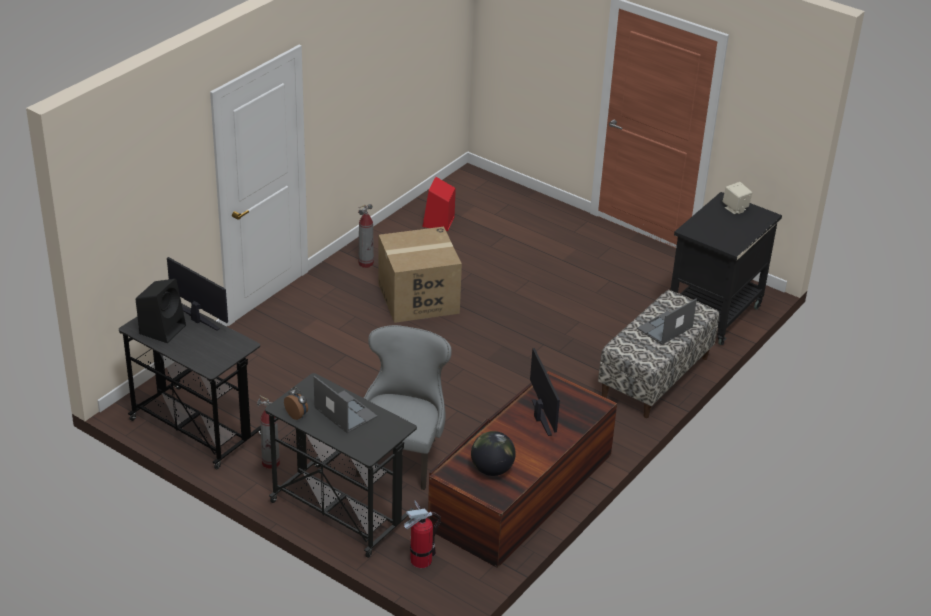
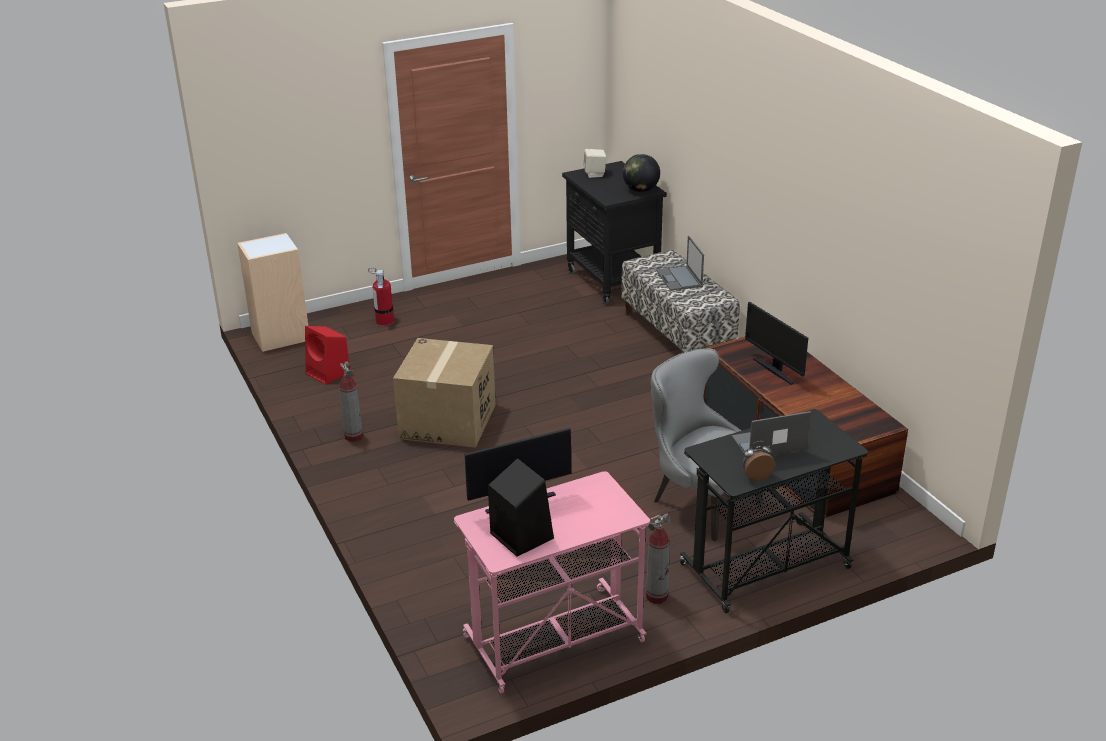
camera: 60 degrees left, 5 degrees down
black desk [119,304,261,469] -> pink desk [454,471,650,693]
fire extinguisher [404,500,441,568] -> fire extinguisher moved to [368,267,394,326]
globe [471,431,516,476] -> globe moved to [623,154,660,192]
monitor [530,348,560,436] -> monitor turned 135 degrees counterclockwise [745,302,808,385]
none -> bookcase [237,233,308,352]

